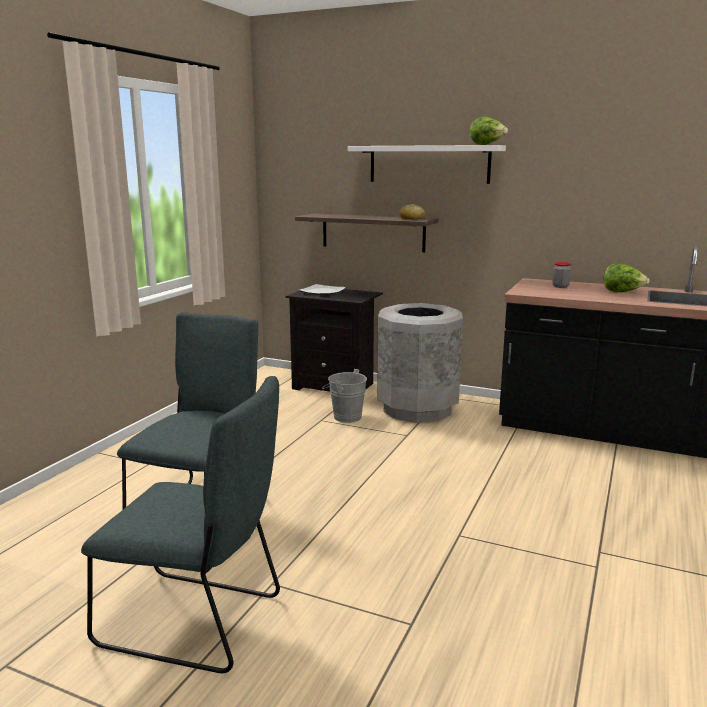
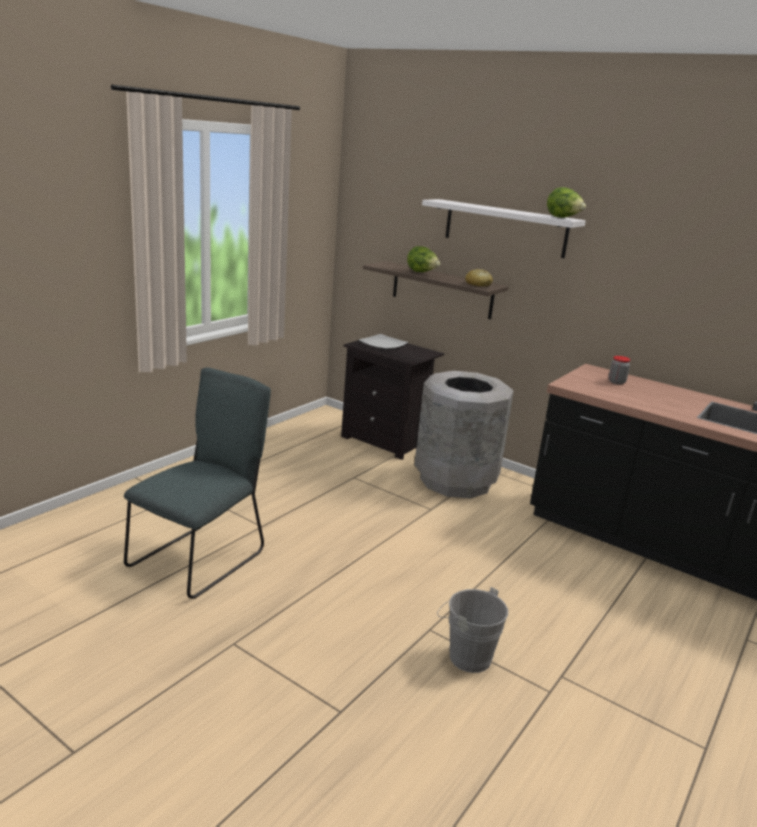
camera: 10 degrees right, 5 degrees up
grey chair [81,376,280,673] -> none
grey bucket [323,369,367,423] -> grey bucket moved to [437,587,508,673]
lettuce [604,264,650,293] -> lettuce moved to [407,246,440,272]

